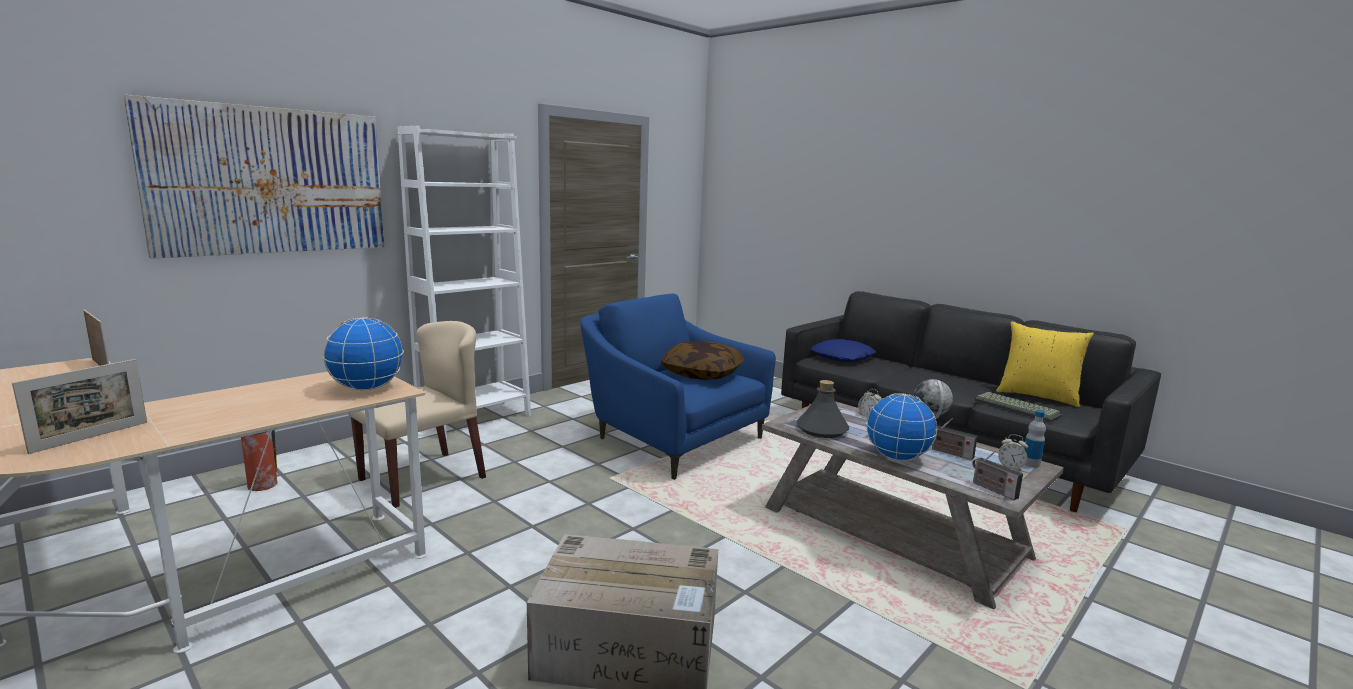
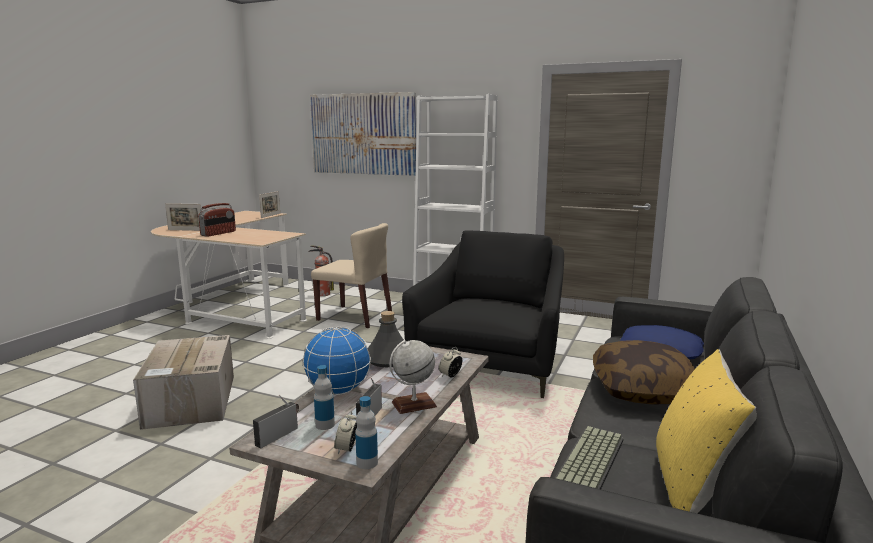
camera: 70 degrees right, 0 degrees up
globe [323,317,404,390] -> none
blue armchair [580,294,776,480] -> black armchair [402,230,564,398]
pillow [661,341,744,380] -> pillow moved to [593,340,695,405]
none -> radio [198,203,236,237]
none -> bottle [314,365,335,430]

